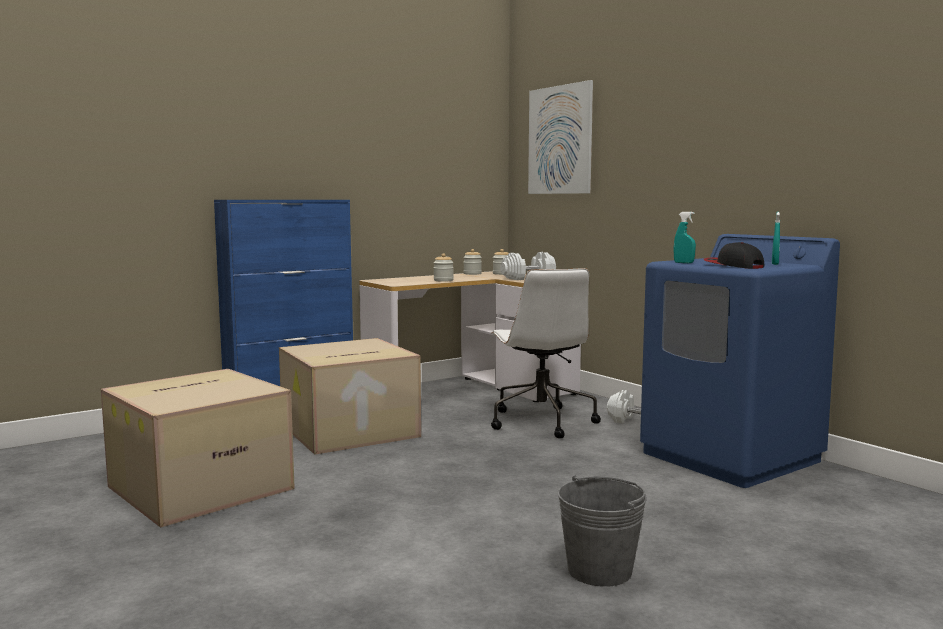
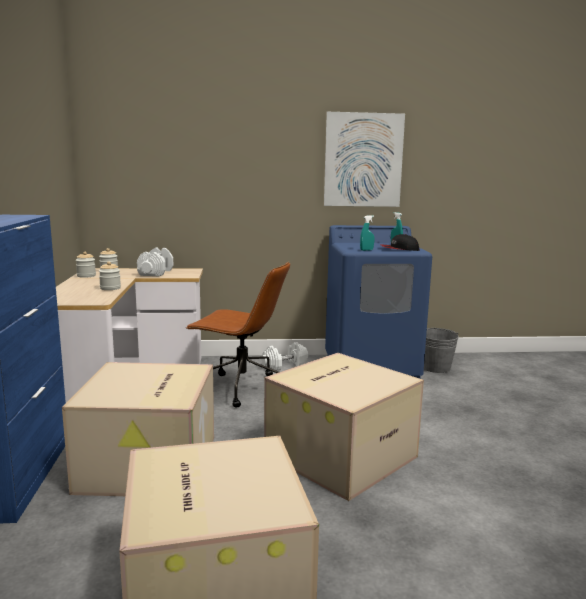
camera: 60 degrees left, 5 degrees up
white office chair [491,268,601,438] -> brown office chair [186,262,290,408]
picture [528,80,593,194] -> picture moved to [324,112,405,207]
grey bucket [558,476,647,587] -> grey bucket moved to [424,328,459,373]
none -> cardboard box [264,353,424,501]

